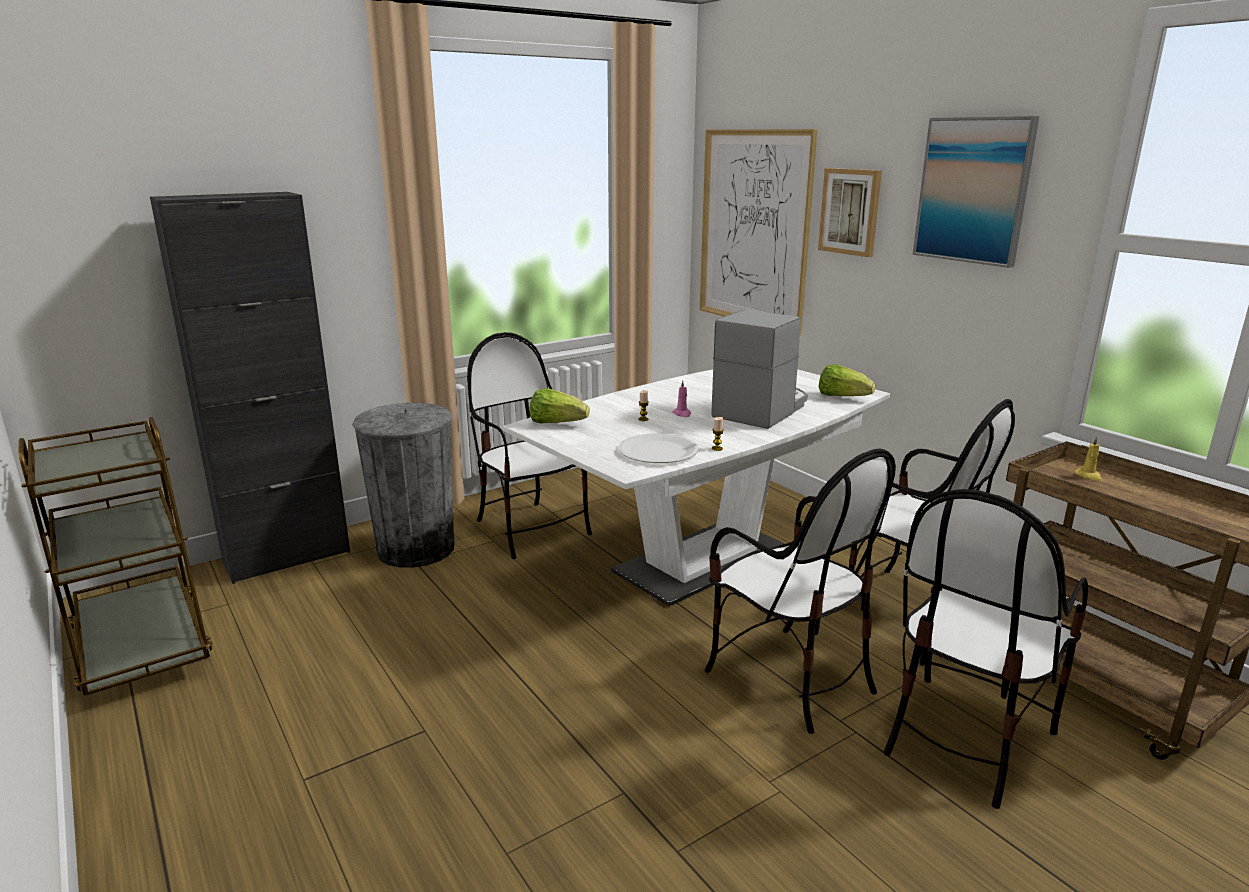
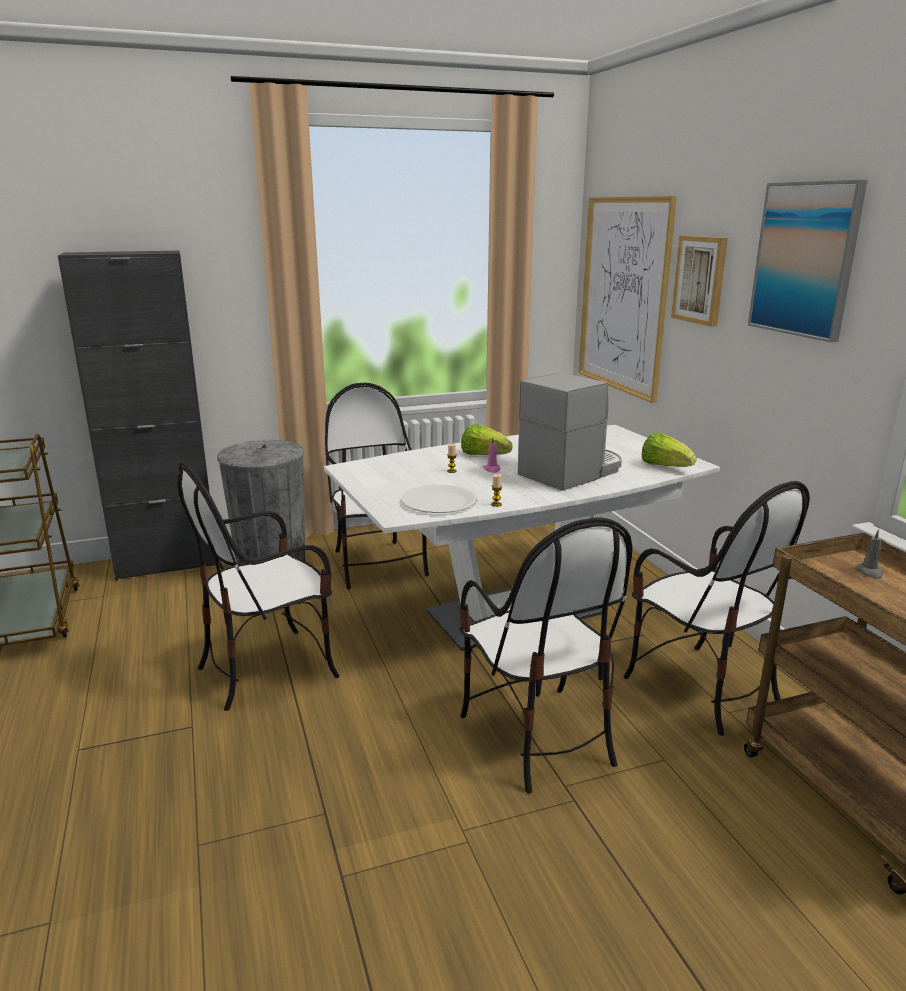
camera: 15 degrees right, 0 degrees up
lettuce [530,388,590,424] -> lettuce moved to [461,424,513,455]
chair [883,489,1088,809] -> chair moved to [177,461,340,711]
yellow candle [1075,436,1102,481] -> grey candle [855,529,883,579]

